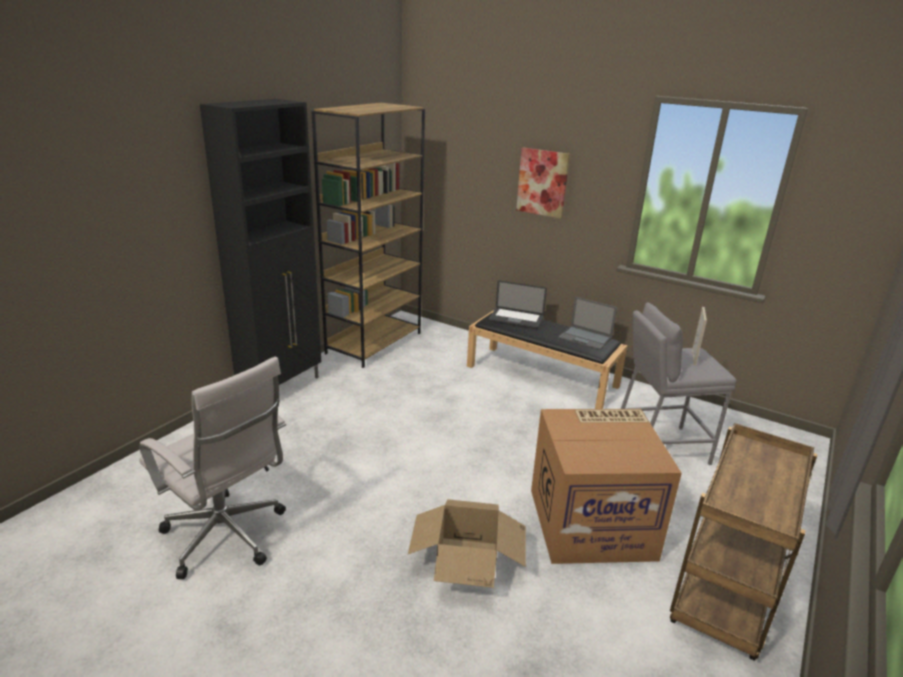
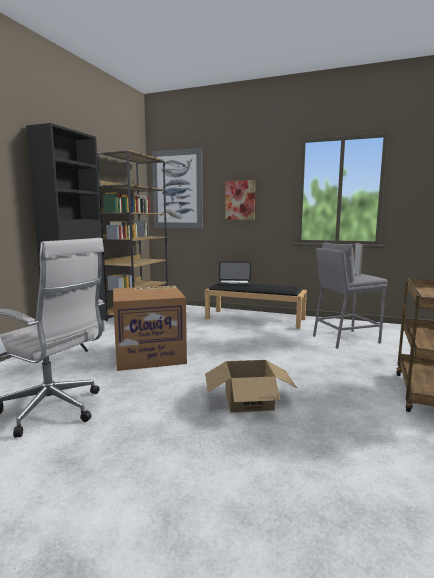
camera: 10 degrees left, 15 degrees down
cardboard box [531,409,682,564] -> cardboard box moved to [113,286,187,371]
laptop [558,297,617,350] -> none
none -> picture [152,148,203,228]

